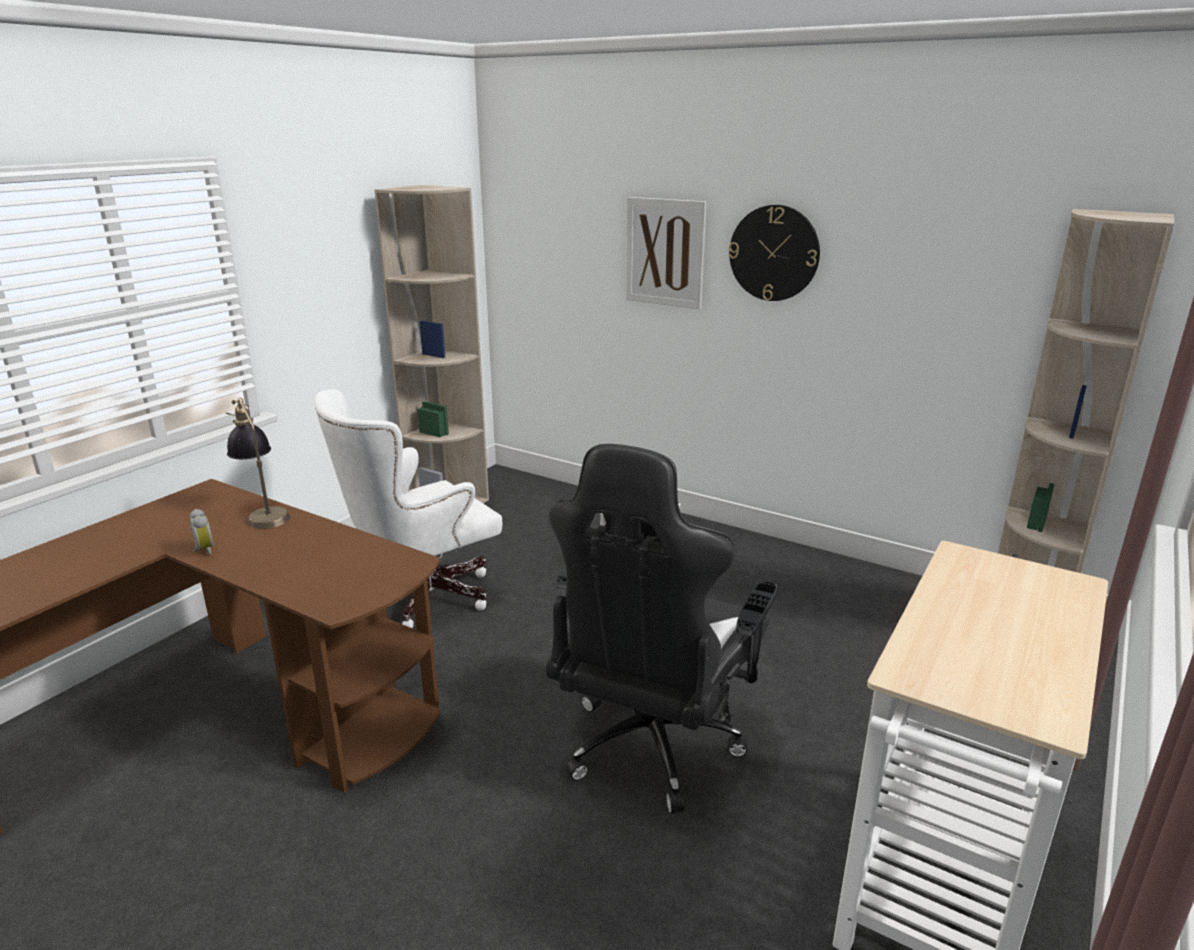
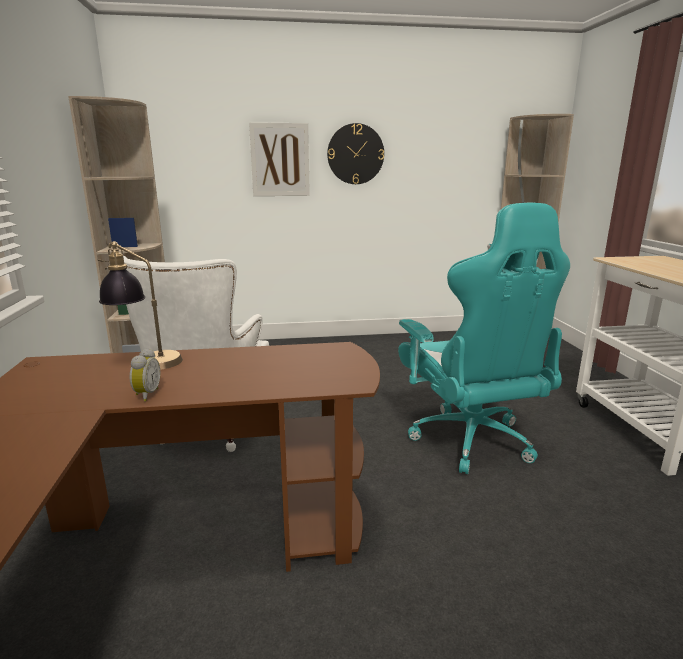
camera: 40 degrees left, 5 degrees down
alarm clock [190,509,213,555] -> alarm clock turned 75 degrees clockwise [130,348,160,402]
black office chair [546,444,777,814] -> turquoise office chair [398,203,570,474]

